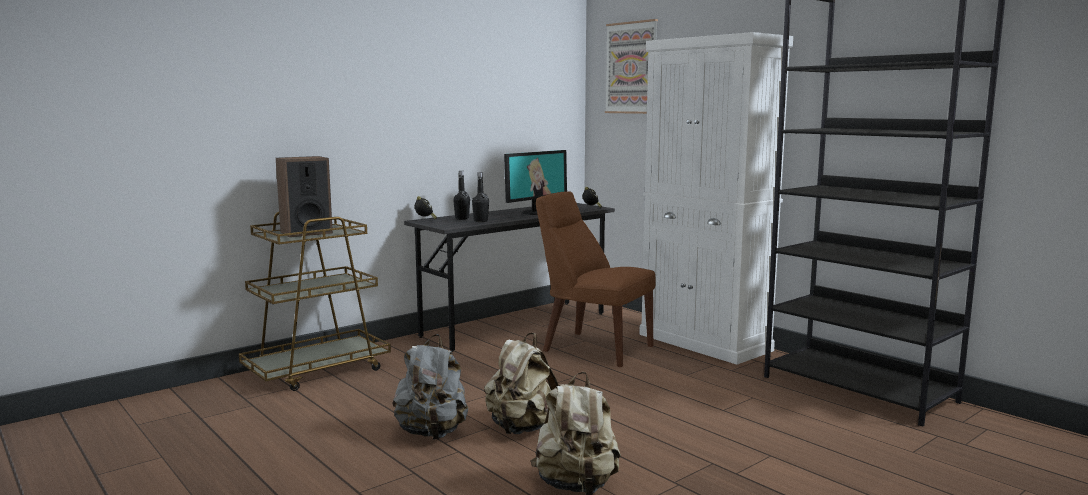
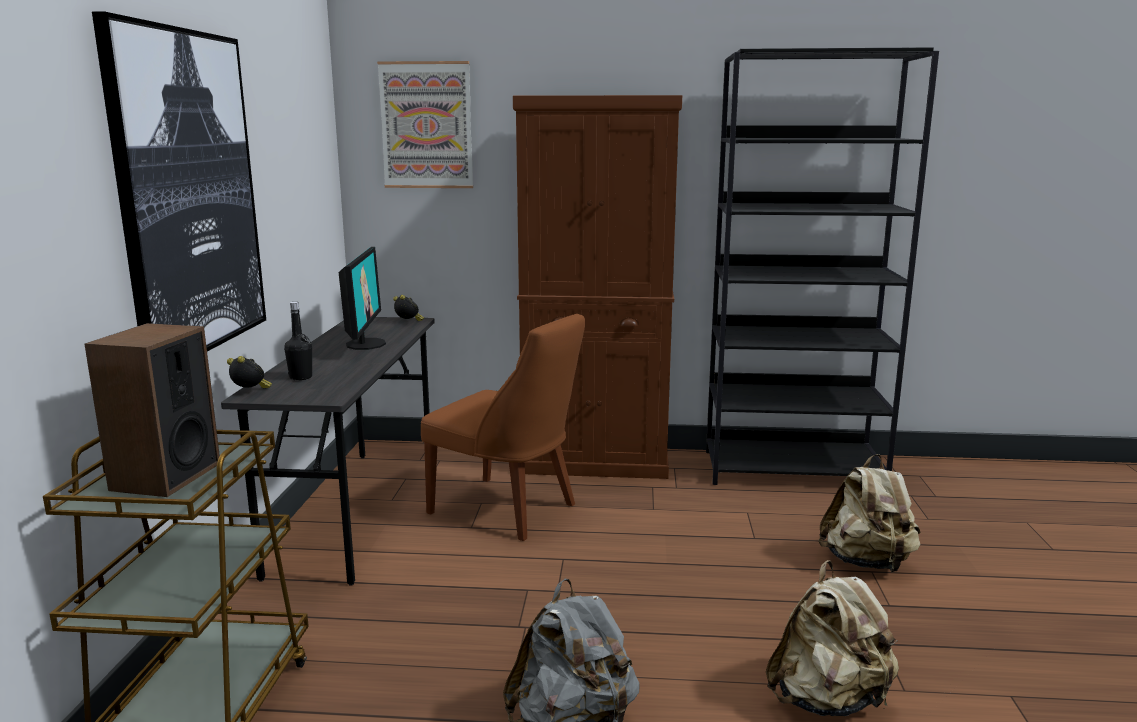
camera: 45 degrees left, 5 degrees up
black bottle [472,172,489,222] -> none
beige backpack [484,333,559,434] -> beige backpack moved to [818,454,921,572]
brown chair [536,191,656,367] -> brown chair turned 135 degrees counterclockwise [421,314,585,541]
white cabinet [639,32,793,365] -> brown cabinet [513,95,682,479]
none -> picture [92,11,266,351]

